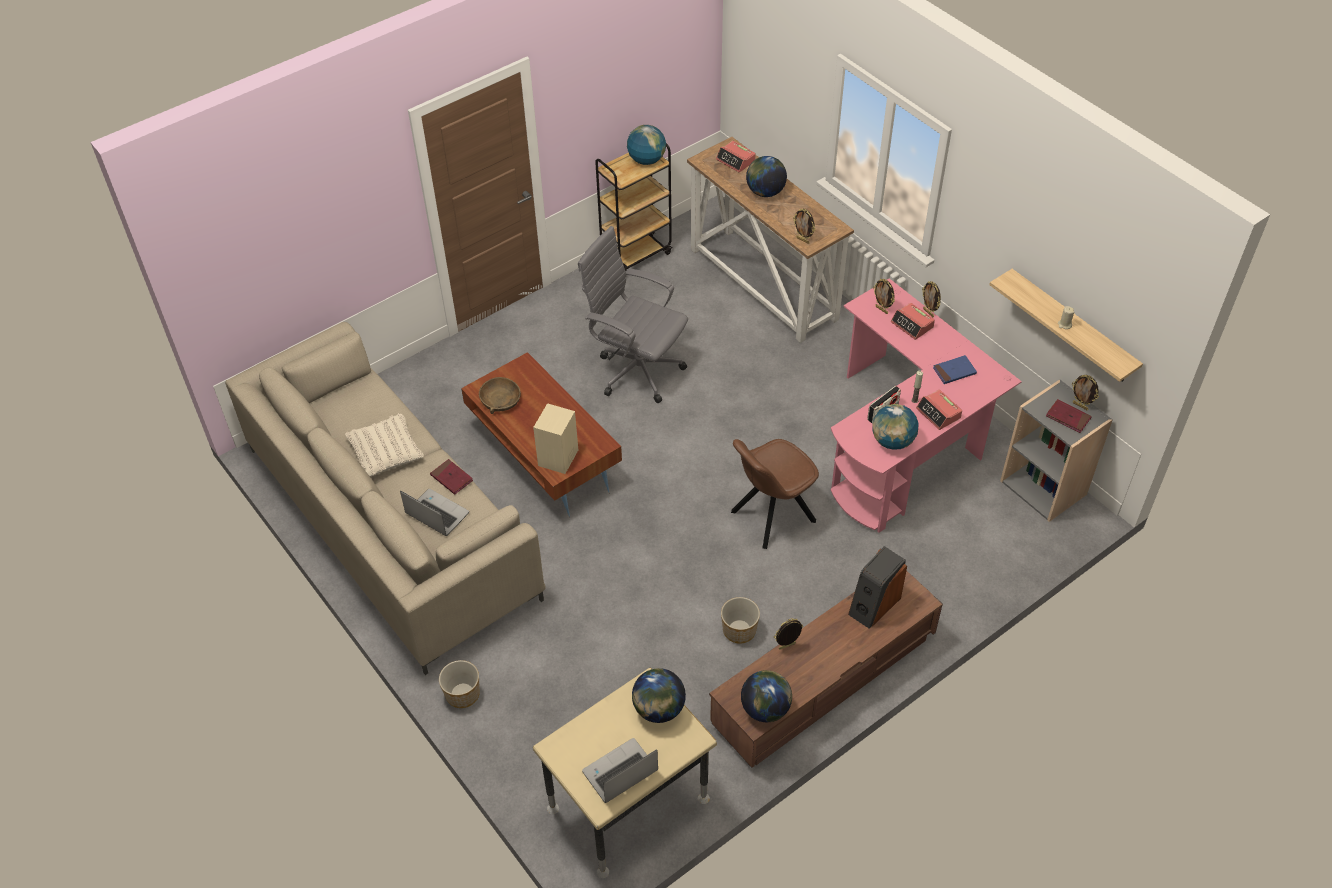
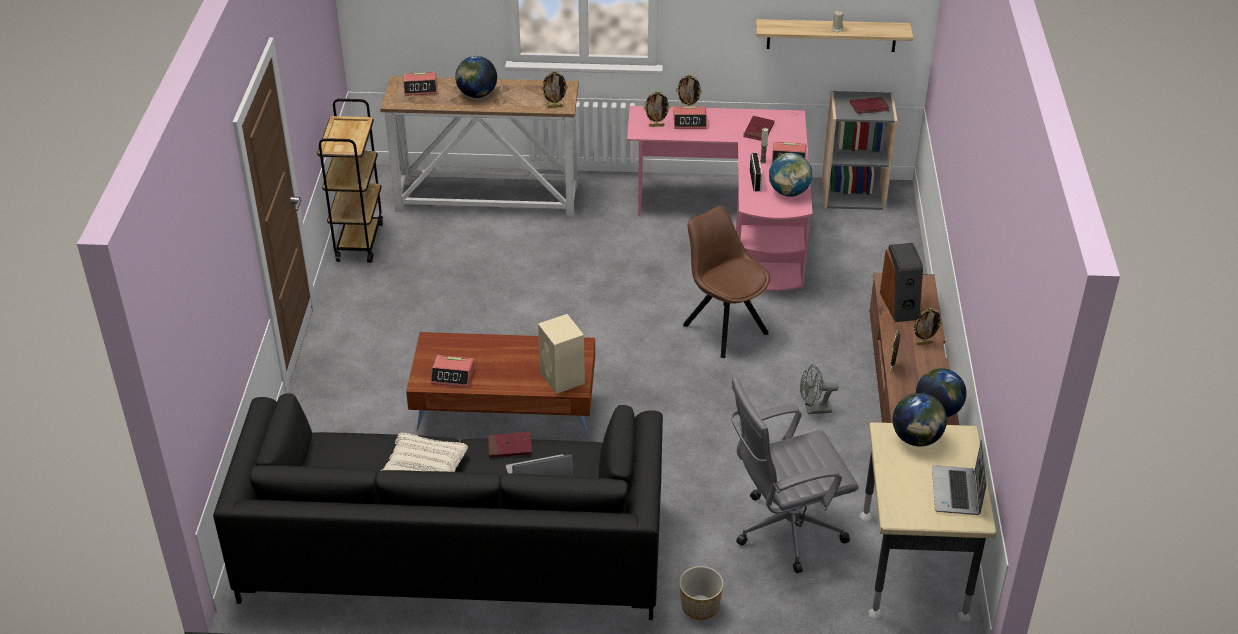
camera: 50 degrees left, 10 degrees down
beige sofa [225,322,546,675] -> black sofa [213,393,663,620]
brown bowl [479,377,521,414] -> alarm clock [431,355,474,387]
grey office chair [578,226,688,403] -> grey office chair moved to [731,377,859,573]
globe [627,125,666,165] -> none
planter [721,597,760,644] -> grey fan [800,364,839,414]
brown chair [731,439,819,549] -> brown chair turned 135 degrees clockwise [683,206,770,358]
blue book [933,355,977,384] -> red book [743,116,774,141]
picture frame [1072,375,1099,410] -> picture frame moved to [913,308,943,345]

